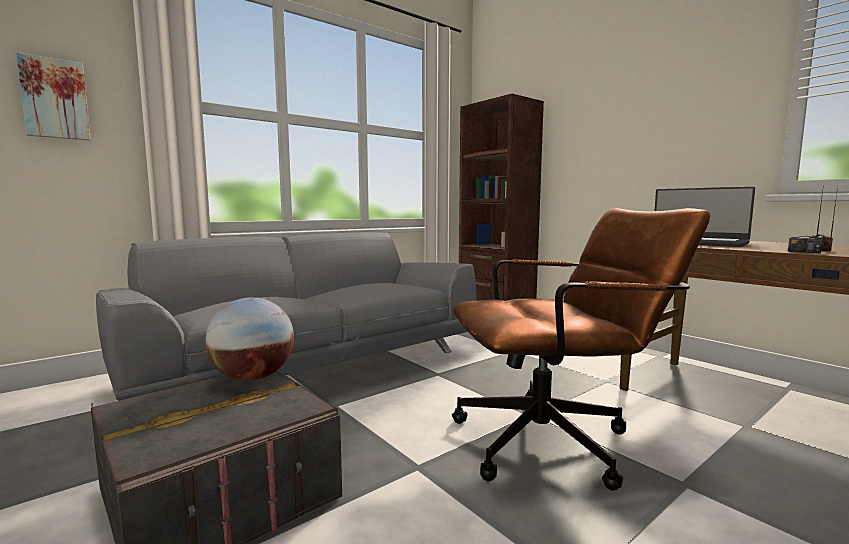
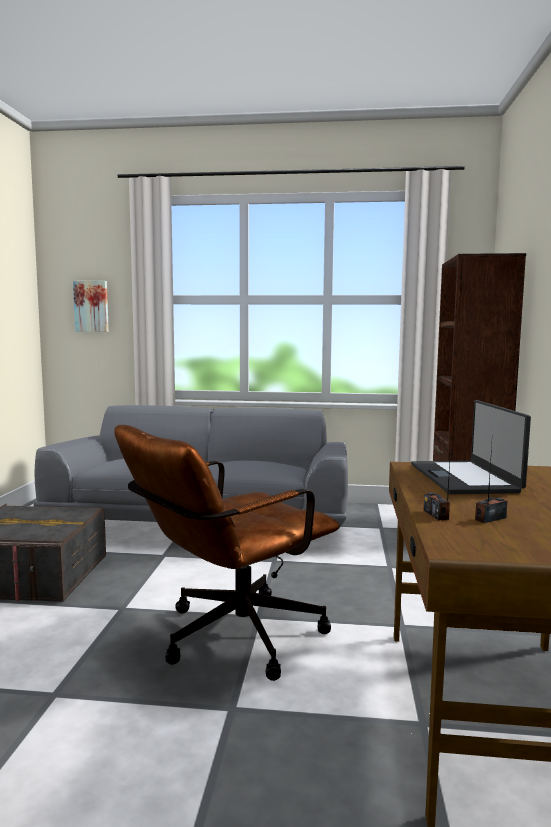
camera: 45 degrees right, 0 degrees up
globe [205,297,294,381] -> none
brown office chair [452,208,710,491] -> brown office chair turned 105 degrees clockwise [115,425,339,681]

